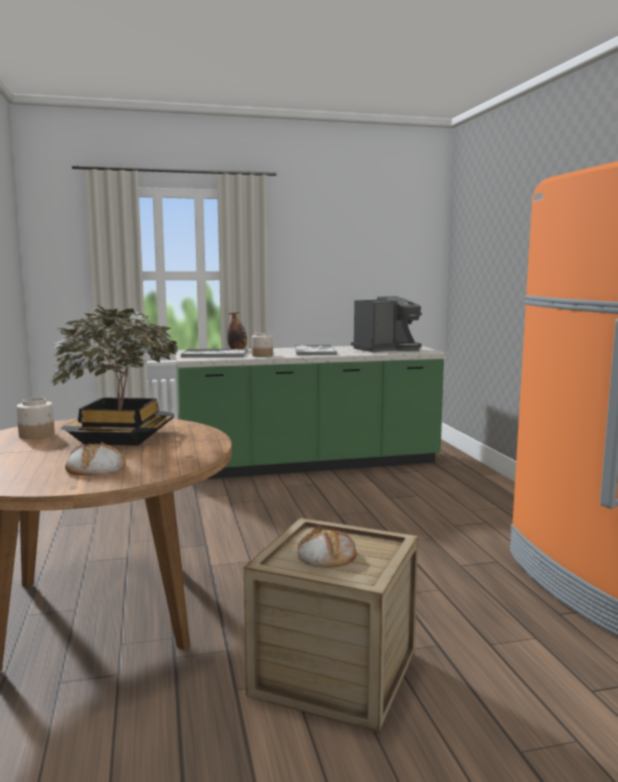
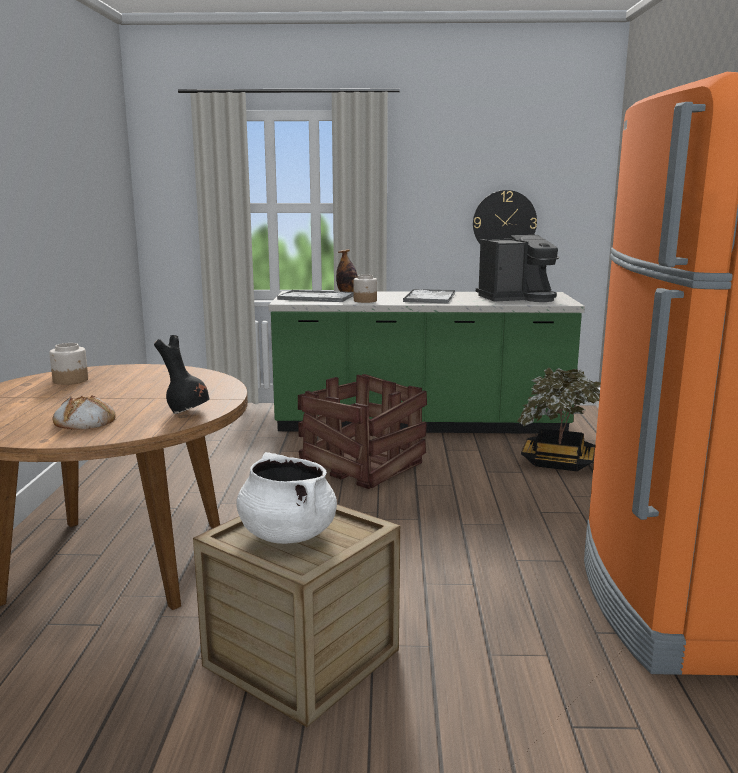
camera: 15 degrees right, 5 degrees up
potted plant [50,305,178,445] -> potted plant moved to [517,368,601,471]
bread [297,525,357,568] -> white cooking pot [236,452,337,544]
none -> black vase [154,335,209,414]
none -> crate [298,374,427,489]
none -> wall clock [473,190,537,244]

